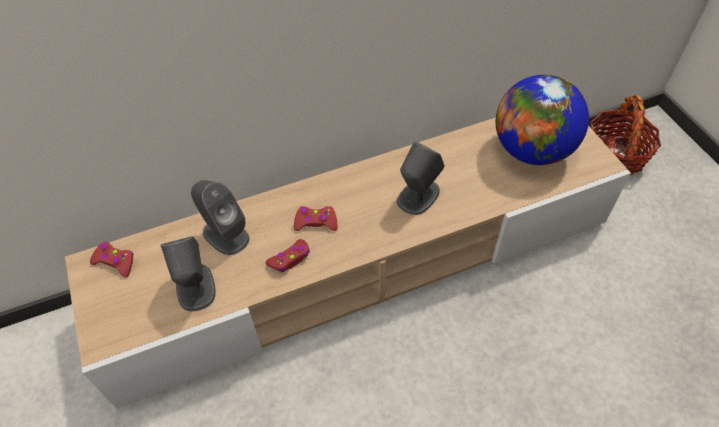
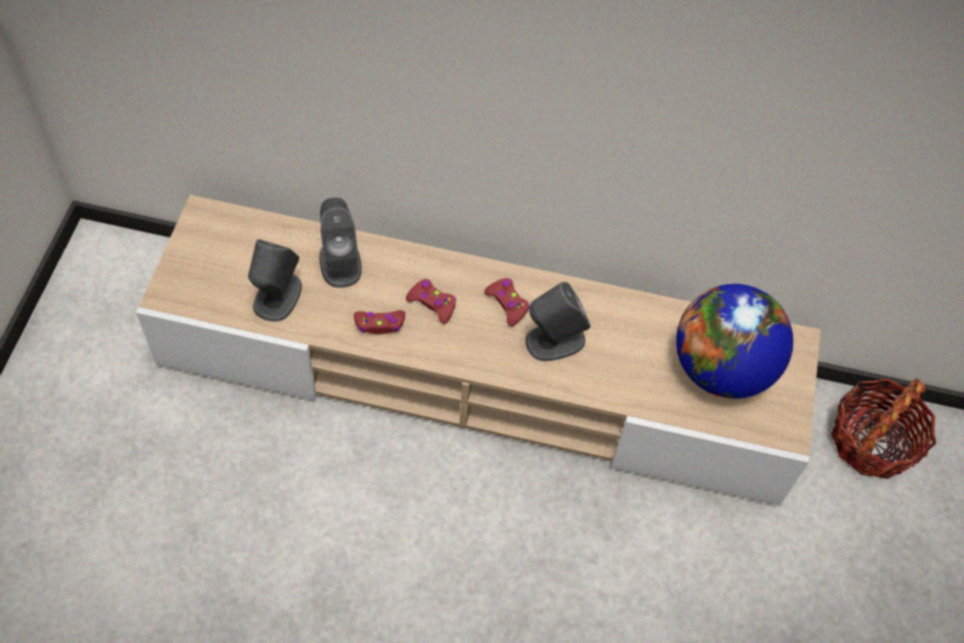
camera: 30 degrees right, 5 degrees up
red game controller [90,242,133,277] -> red game controller moved to [484,278,530,327]

